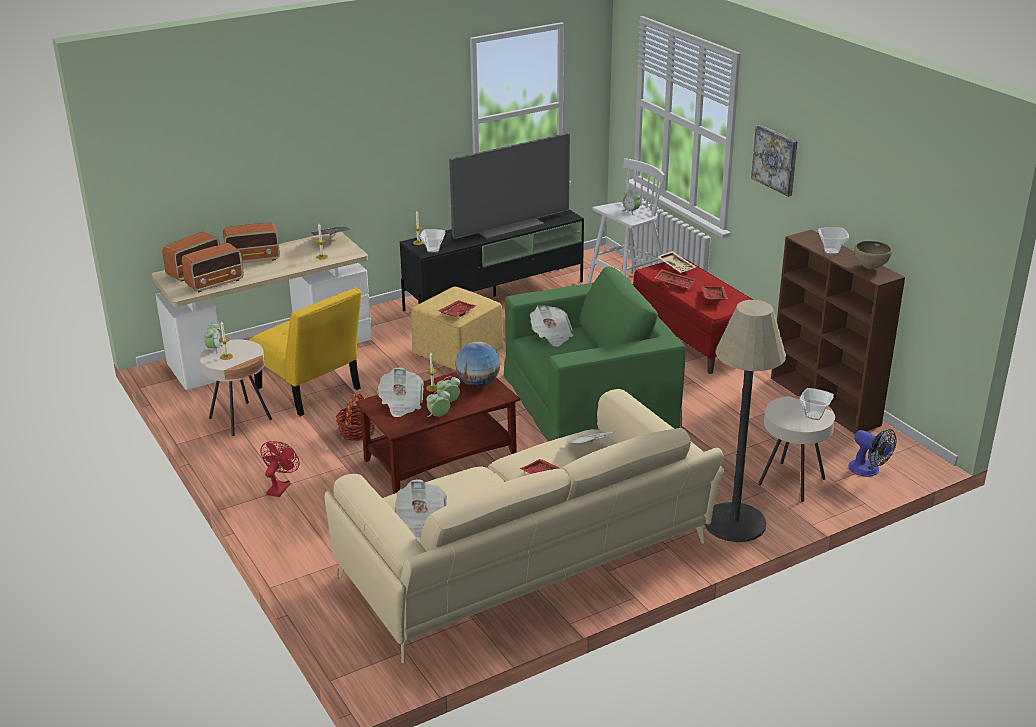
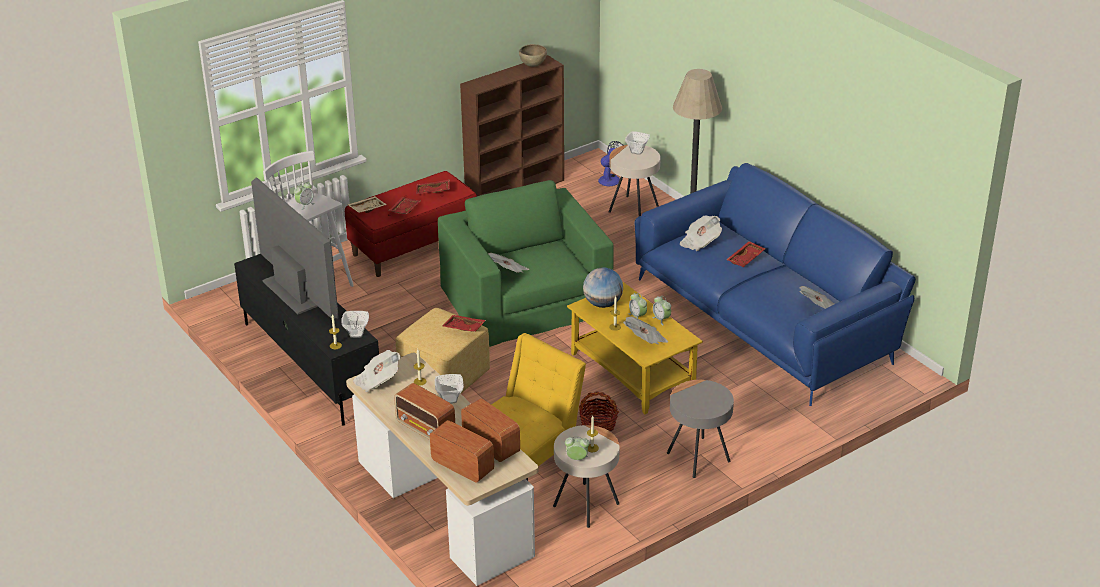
camera: 95 degrees left, 5 degrees up
radio [223,223,280,263] -> radio turned 150 degrees clockwise [394,383,455,440]
red fan [260,441,300,497] -> grey side table [667,380,734,478]
beige sofa [324,389,724,663] -> blue sofa [634,163,916,406]
brown coffee table [355,372,521,494] -> yellow coffee table [567,282,703,414]
picture [751,125,798,197] -> none
bowl [818,227,849,255] -> bowl moved to [435,374,464,404]

